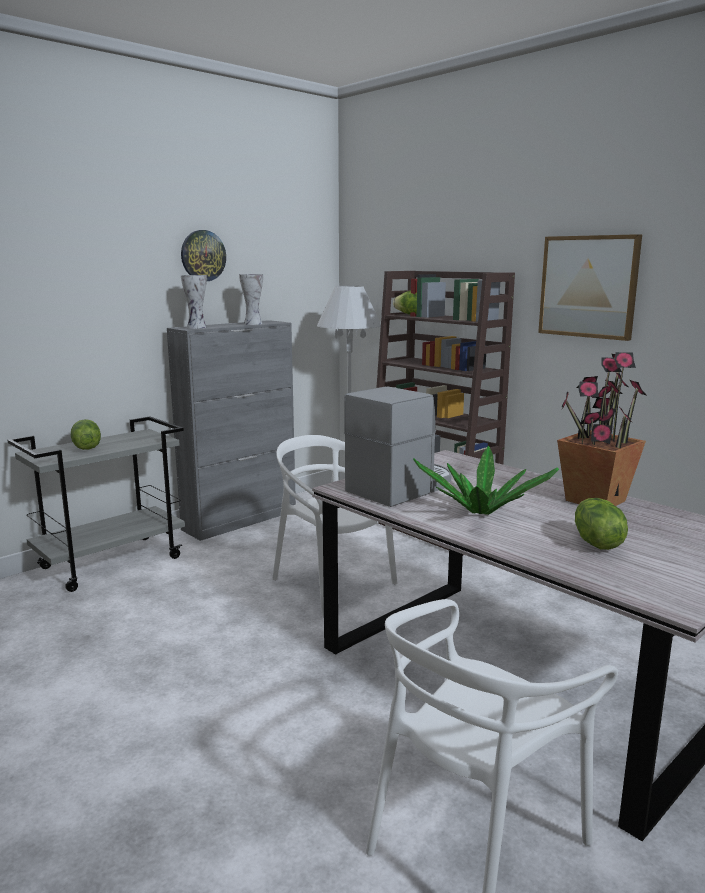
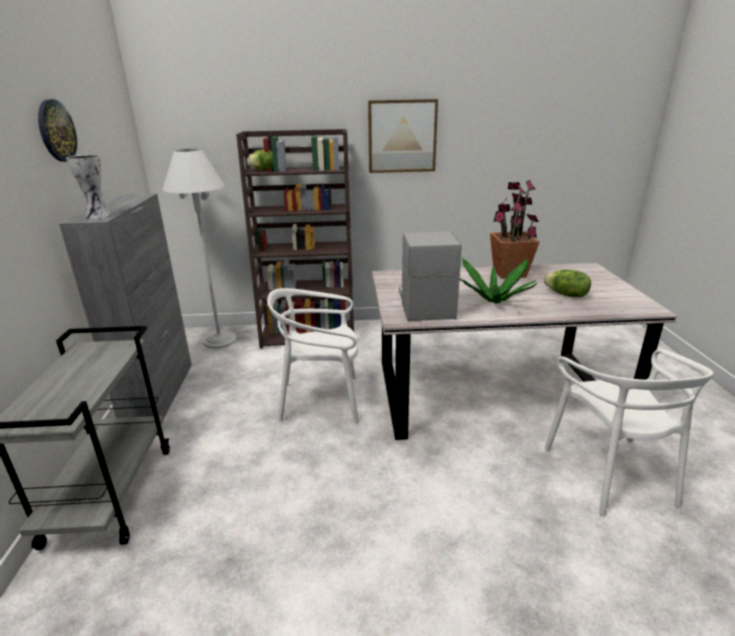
camera: 50 degrees left, 10 degrees up
lettuce [71,419,101,450] -> none
vase [239,274,263,325] -> none

